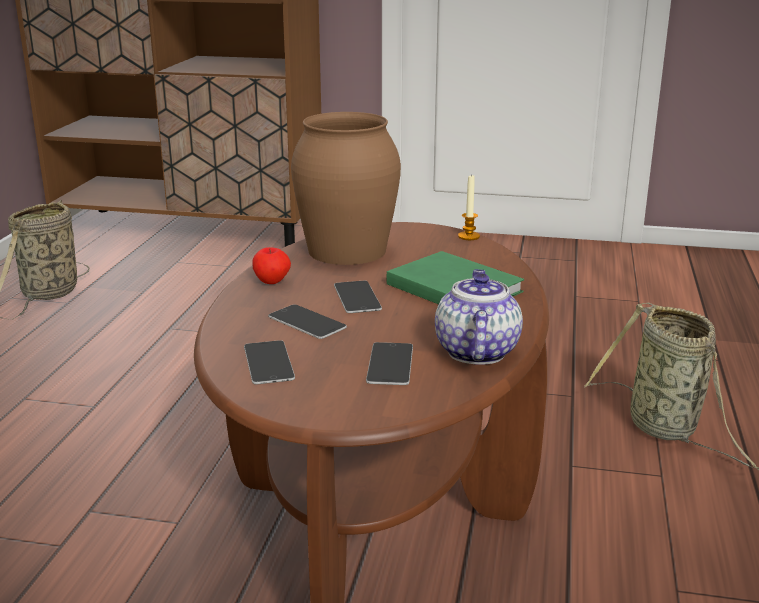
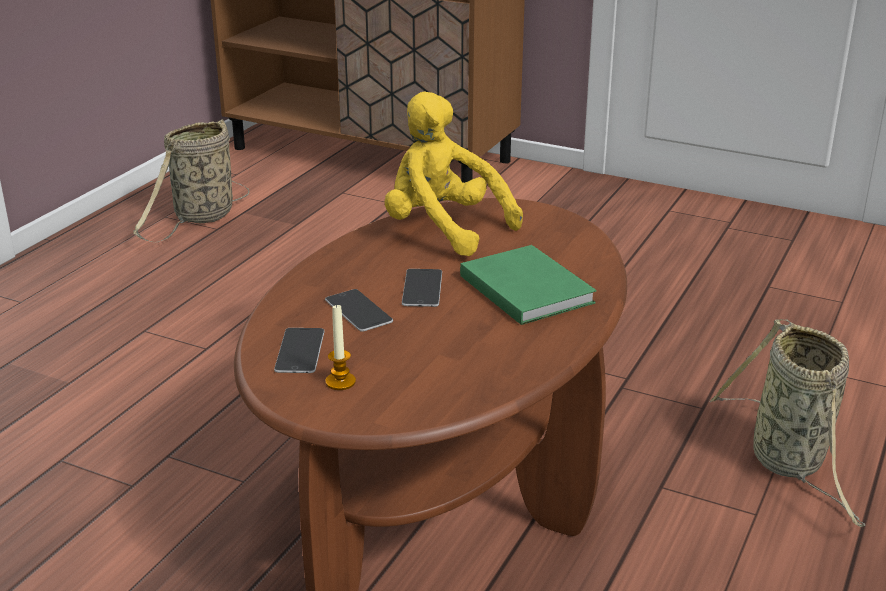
camera: 15 degrees right, 5 degrees up
apple [253,247,291,284] -> none
brown vase [291,112,401,265] -> yellow plush toy [385,92,523,256]
phone [366,342,413,385] -> none
teapot [435,269,523,365] -> none
candle [458,174,480,240] -> candle moved to [325,303,356,390]

